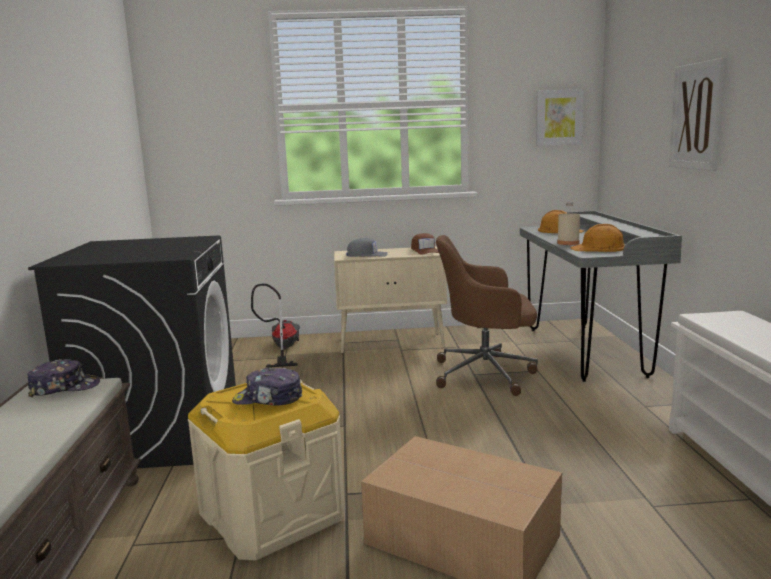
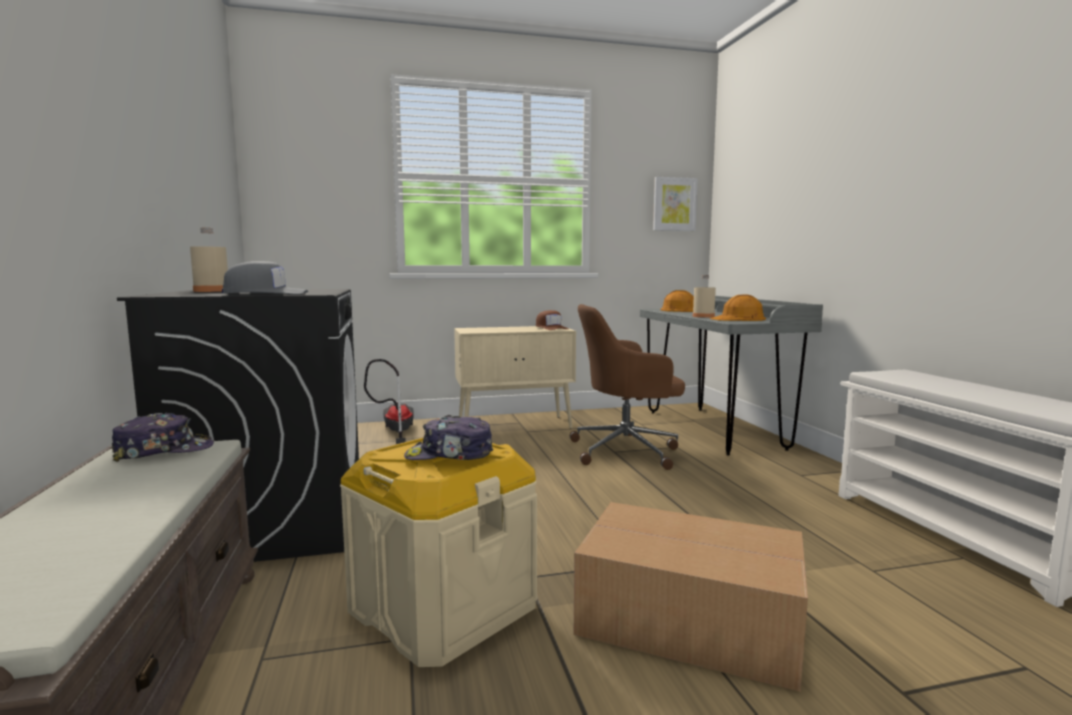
camera: 10 degrees left, 5 degrees down
grey cap [346,238,388,257] -> grey cap moved to [222,261,308,294]
picture [669,57,727,171] -> none
none -> beige bottle [190,227,228,292]

